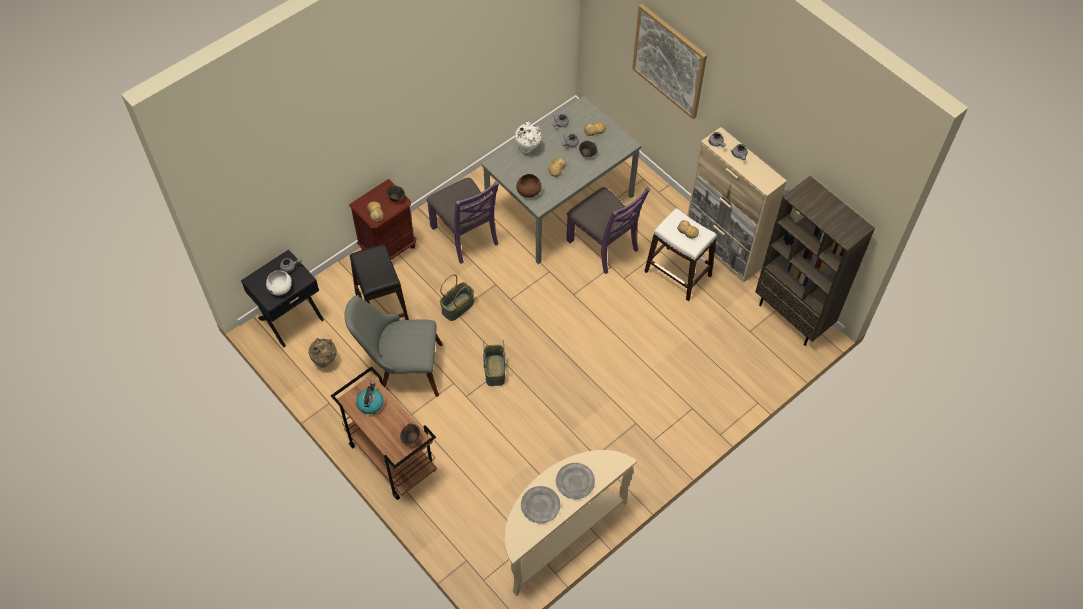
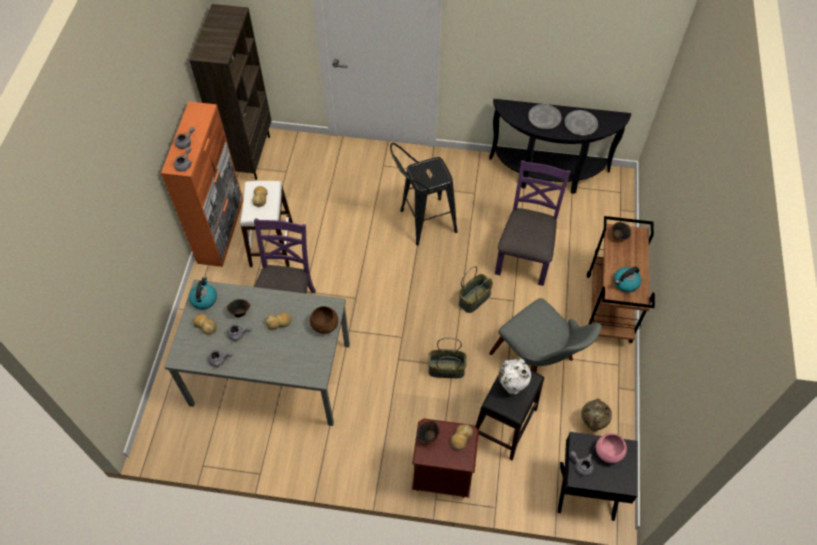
camera: 130 degrees left, 0 degrees up
white bowl [266,270,292,295] -> pink bowl [596,433,627,463]
purple chair [426,178,499,264] -> purple chair moved to [495,160,570,286]
beige console table [505,450,637,596] -> black console table [489,99,631,194]
white vase [515,122,542,153] -> white vase moved to [499,359,531,394]
picture [632,4,707,119] -> none
beige cabinet [687,127,787,283] -> orange cabinet [161,101,243,267]
none -> kettle [189,277,217,309]
none -> black stool [390,143,458,245]

